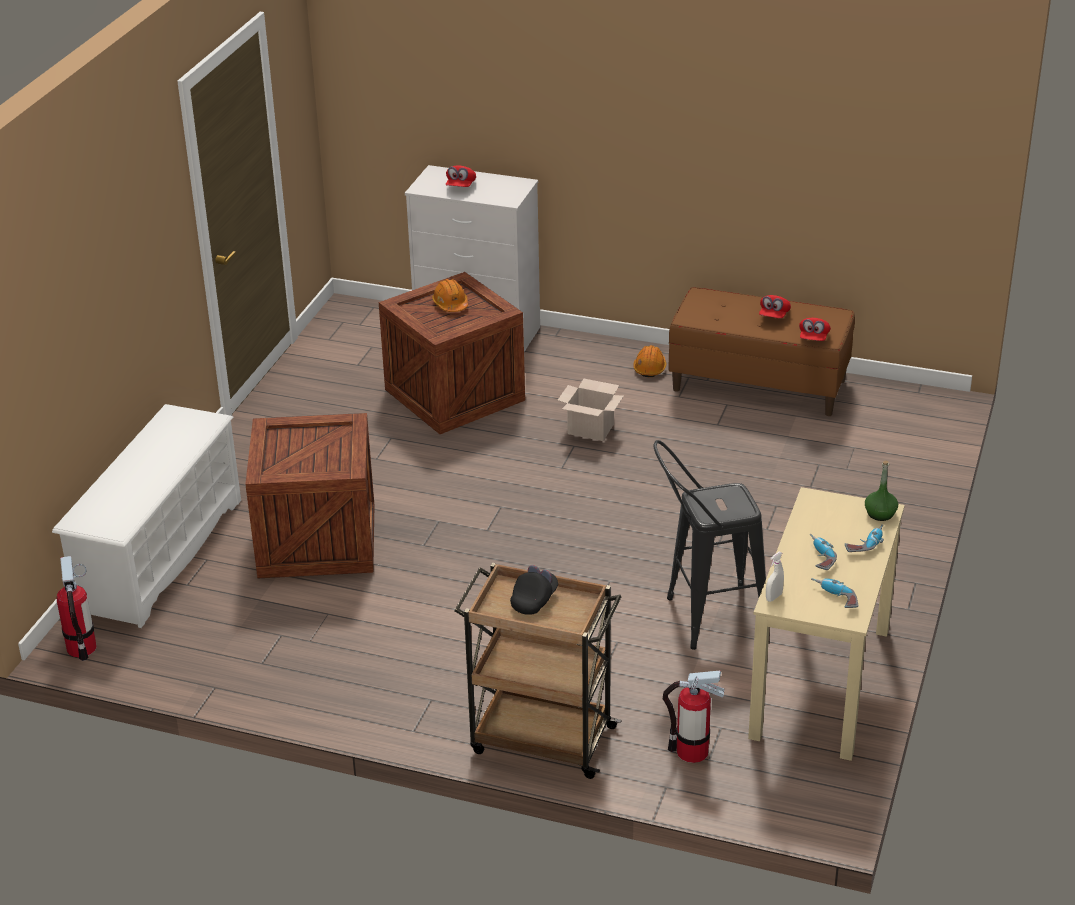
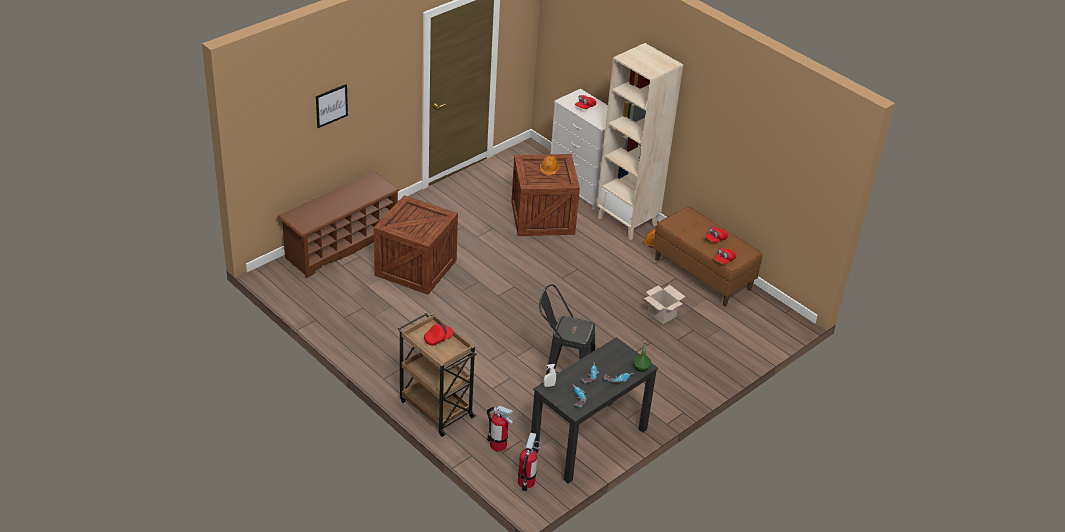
camera: 25 degrees right, 5 degrees up
white shoe rack [52,404,241,628] -> brown shoe rack [278,172,400,278]
fire extinguisher [57,556,97,661] -> fire extinguisher moved to [518,433,541,491]
black cap [510,565,558,615] -> red cap [424,322,453,346]
cardboard box [558,379,624,441] -> cardboard box moved to [644,285,685,324]
beige desk [748,487,905,761] -> black desk [531,337,658,484]
none -> picture [316,84,348,128]
none -> beige bookcase [597,43,683,240]

